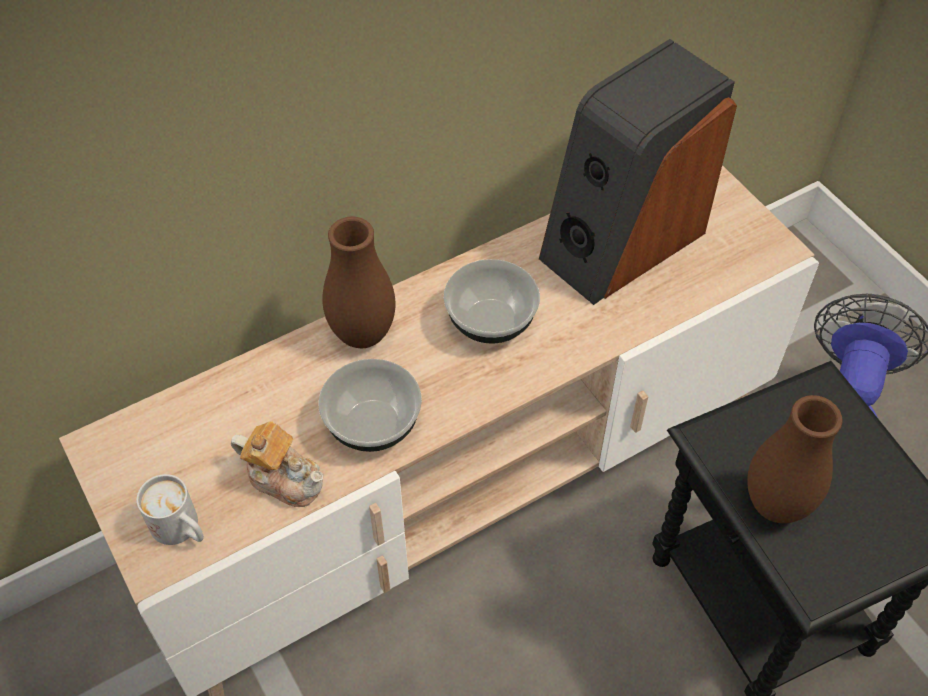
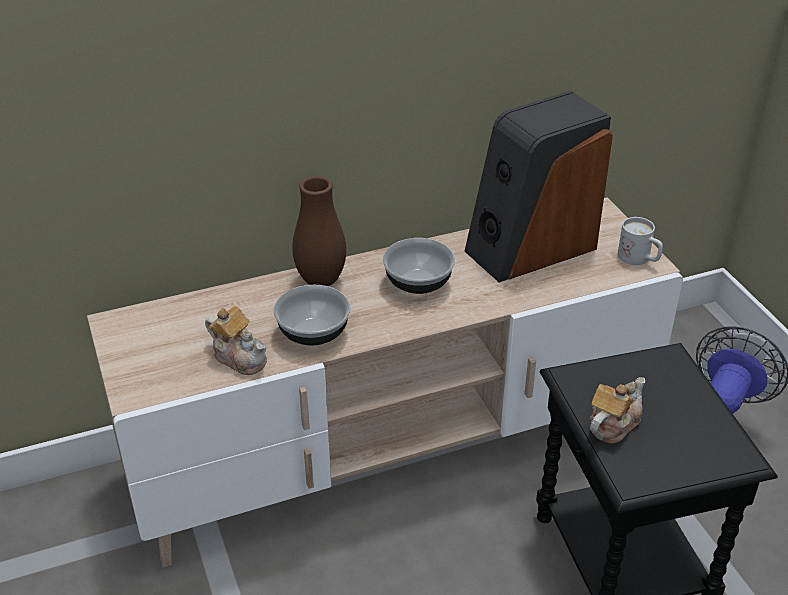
camera: 10 degrees right, 15 degrees down
white mug [137,474,204,545] -> white mug moved to [618,217,663,265]
brown vase [747,395,842,523] -> teapot [590,377,646,444]

